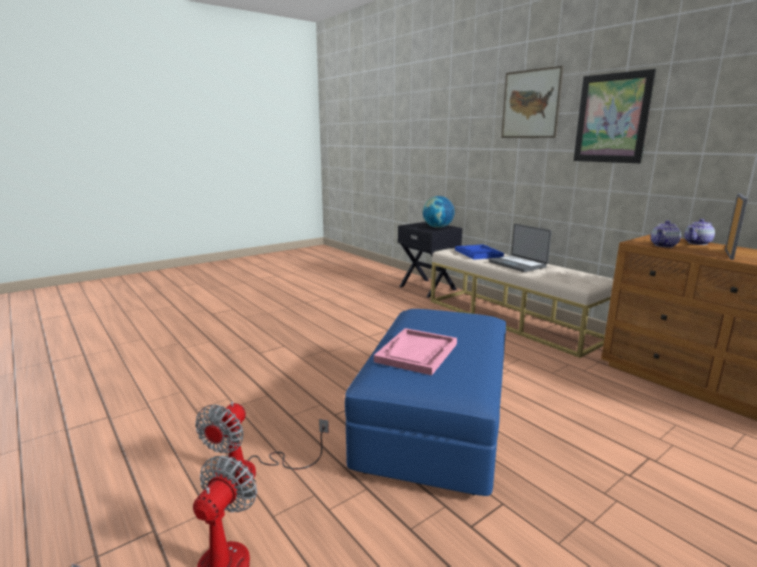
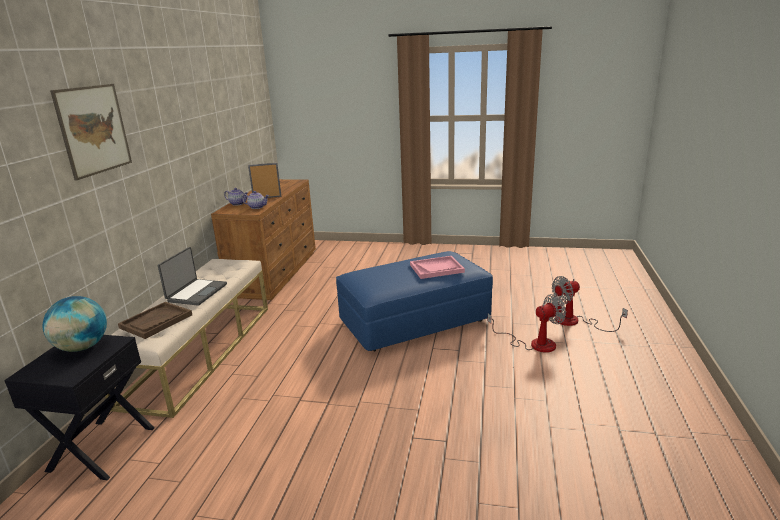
camera: 130 degrees left, 5 degrees up
blue tray [455,244,504,260] -> brown tray [118,302,192,339]
picture [573,69,656,163] -> none

